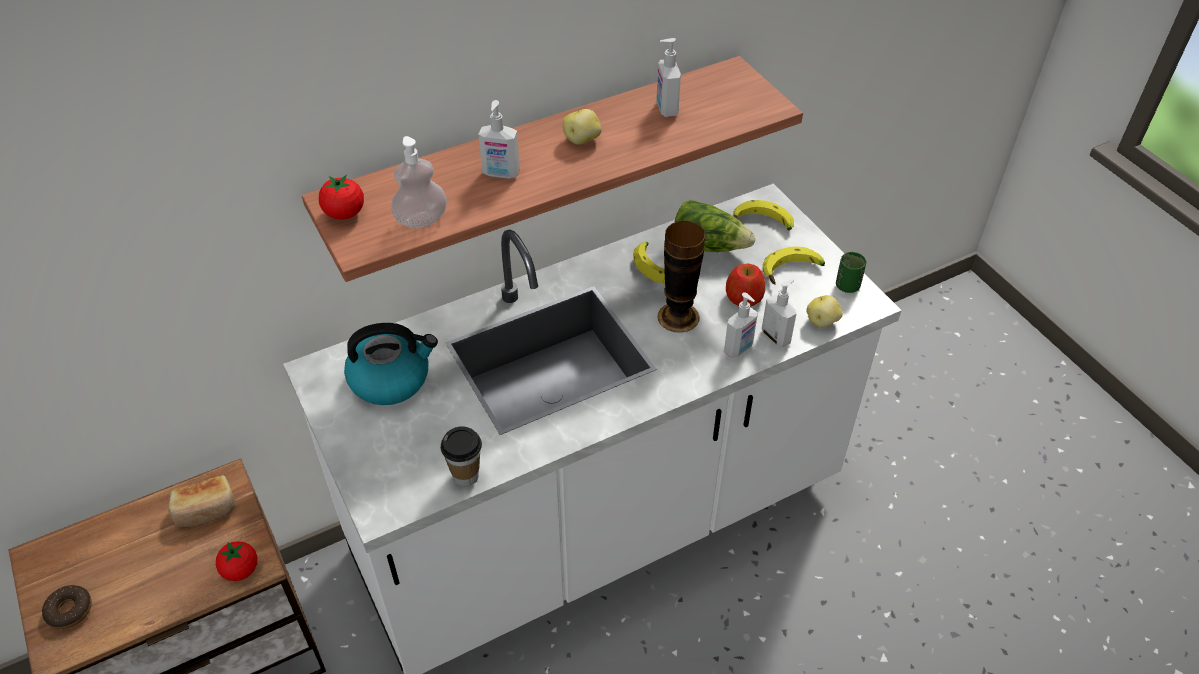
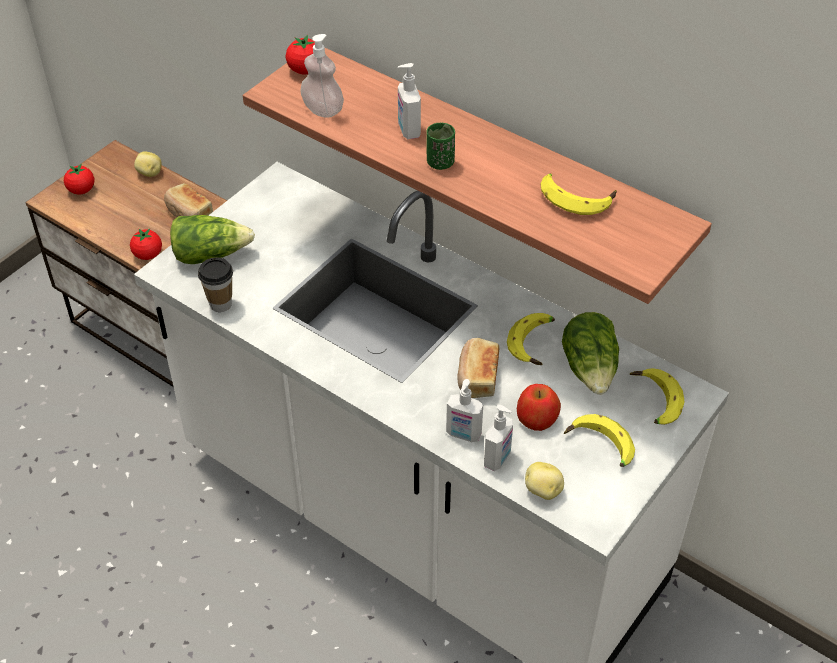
camera: 65 degrees right, 0 degrees up
donut [42,585,92,629] -> tomato [64,163,95,195]
kettle [344,323,438,405] -> none
potato [563,109,602,145] -> potato moved to [134,151,162,177]
soap dispenser [656,38,681,117] -> banana [541,173,616,215]
vase [658,221,705,333] -> bread [457,338,500,398]
green cup [836,252,867,293] -> green cup moved to [426,123,455,170]
none -> lettuce [170,215,255,264]

